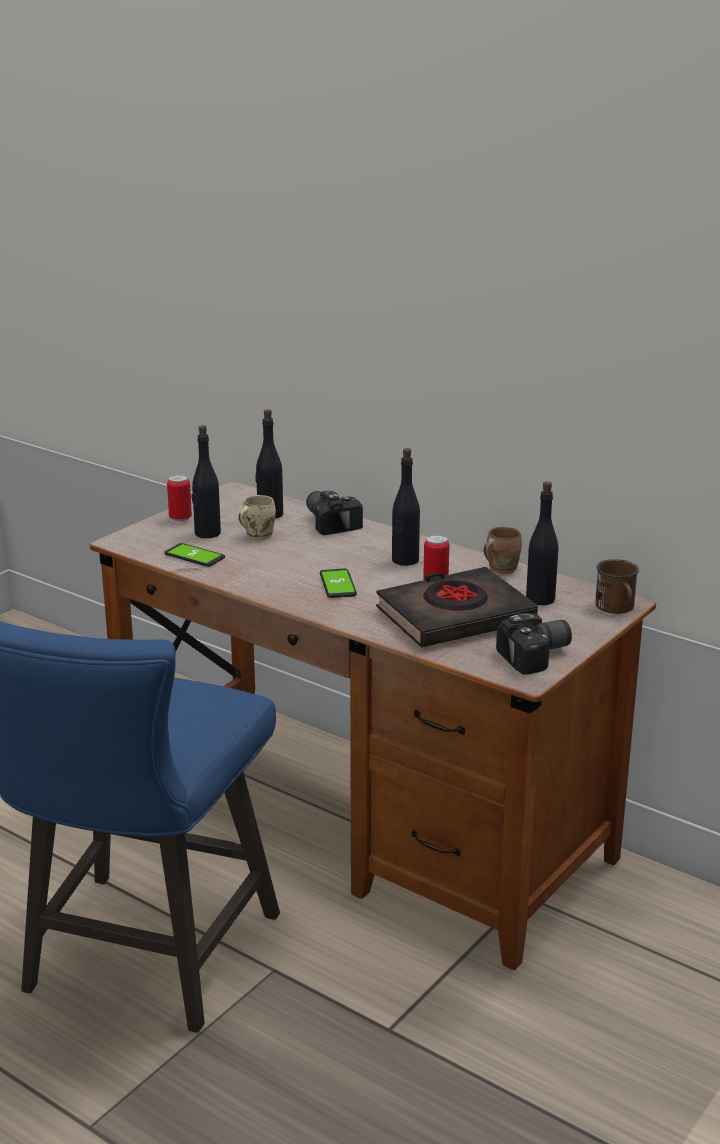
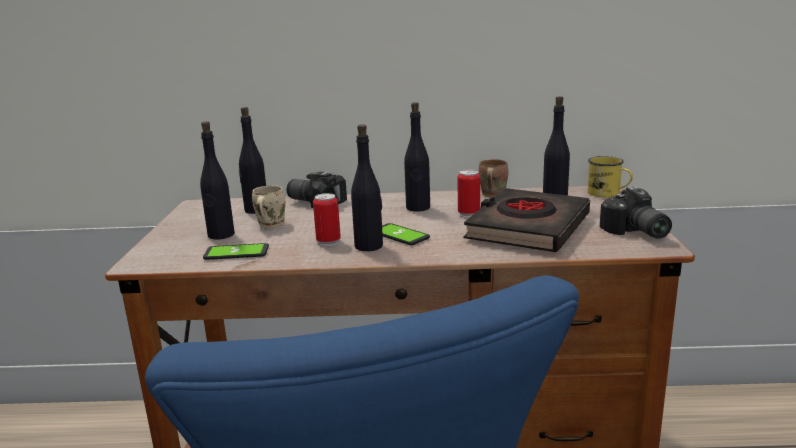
camera: 35 degrees left, 5 degrees down
can [167,474,192,523] -> can moved to [313,193,341,246]
camera [496,613,572,675] -> camera turned 135 degrees clockwise [600,187,672,239]
brown mug [595,559,639,614] -> yellow mug [588,156,633,197]
none -> black bottle [351,124,383,251]

